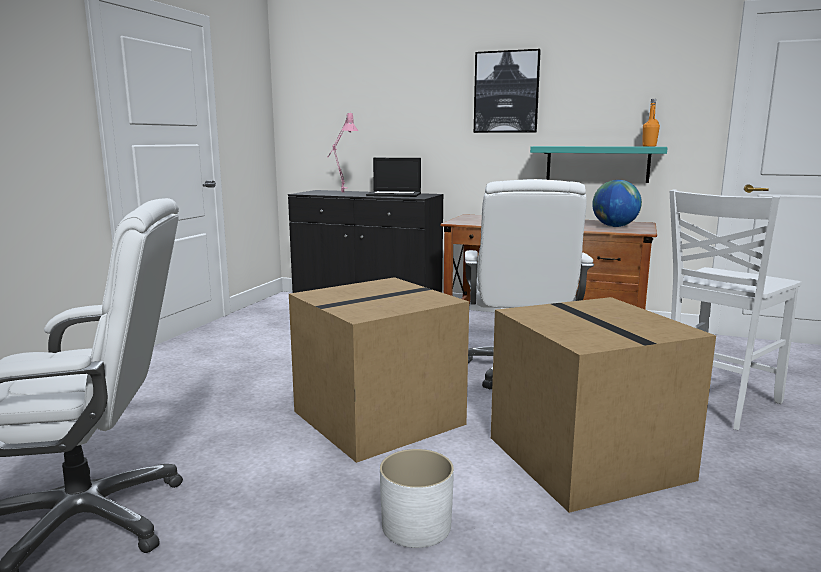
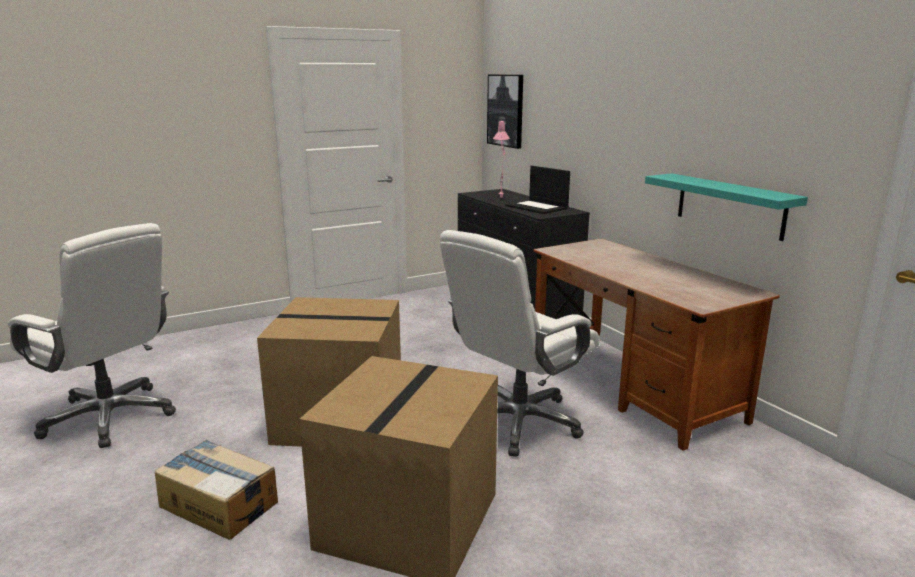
camera: 40 degrees right, 5 degrees up
white planter [380,449,454,548] -> cardboard box [155,440,278,540]
picture [474,49,541,133] -> picture moved to [487,74,523,149]
globe [592,180,642,227] -> none
orange bottle [643,99,660,146] -> none
white chair [670,190,802,430] -> none

